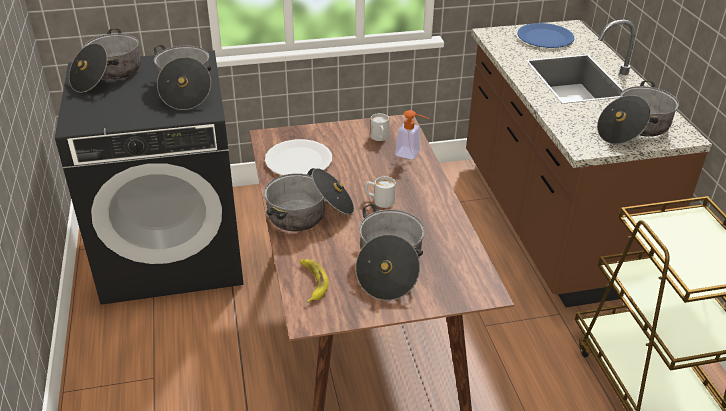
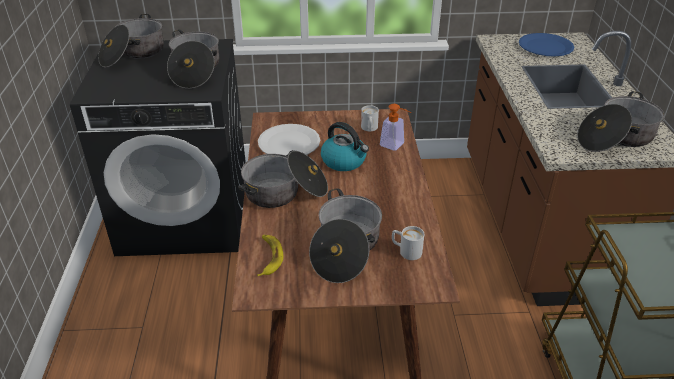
camera: 10 degrees right, 0 degrees up
white mug [365,176,396,208] -> white mug moved to [392,226,424,260]
none -> kettle [321,122,369,171]

